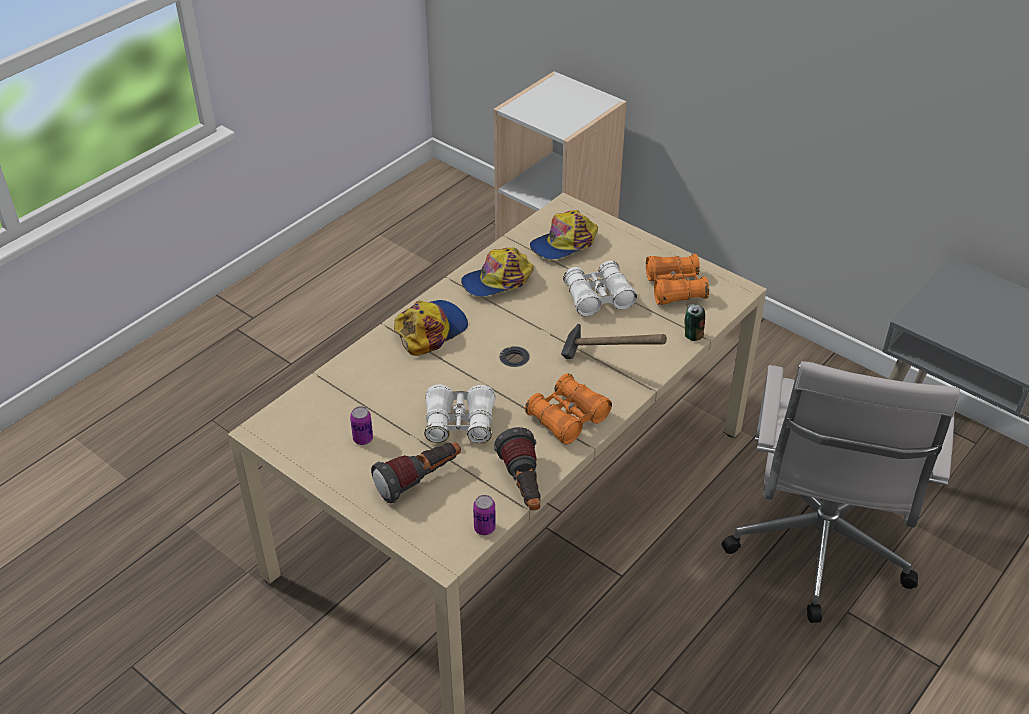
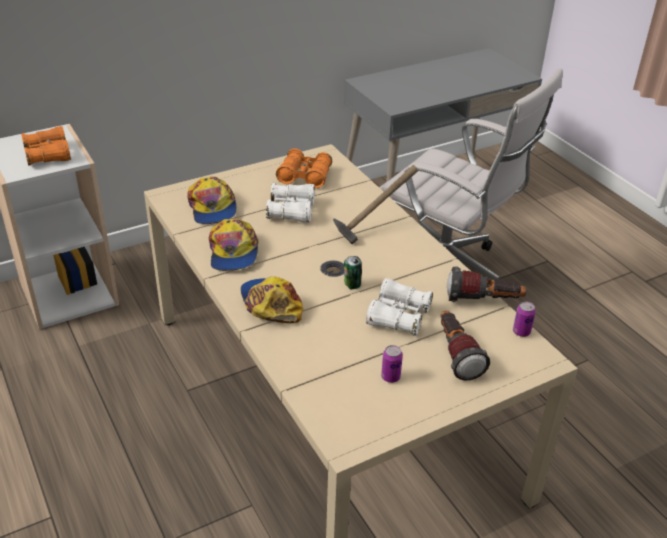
camera: 70 degrees left, 5 degrees down
orange binoculars [525,373,612,445] -> orange binoculars moved to [21,126,71,165]
can [684,304,705,341] -> can moved to [344,256,362,290]

